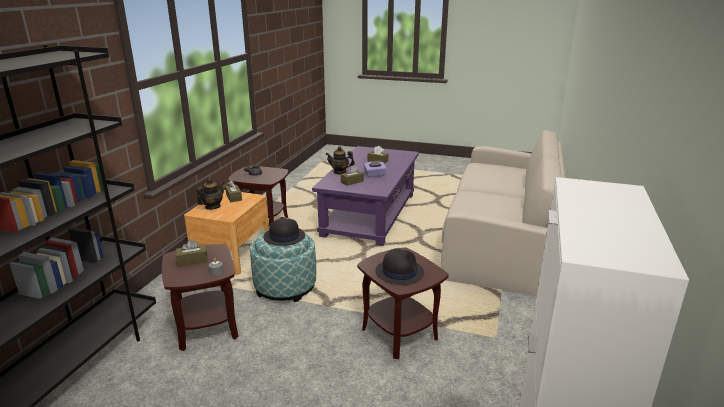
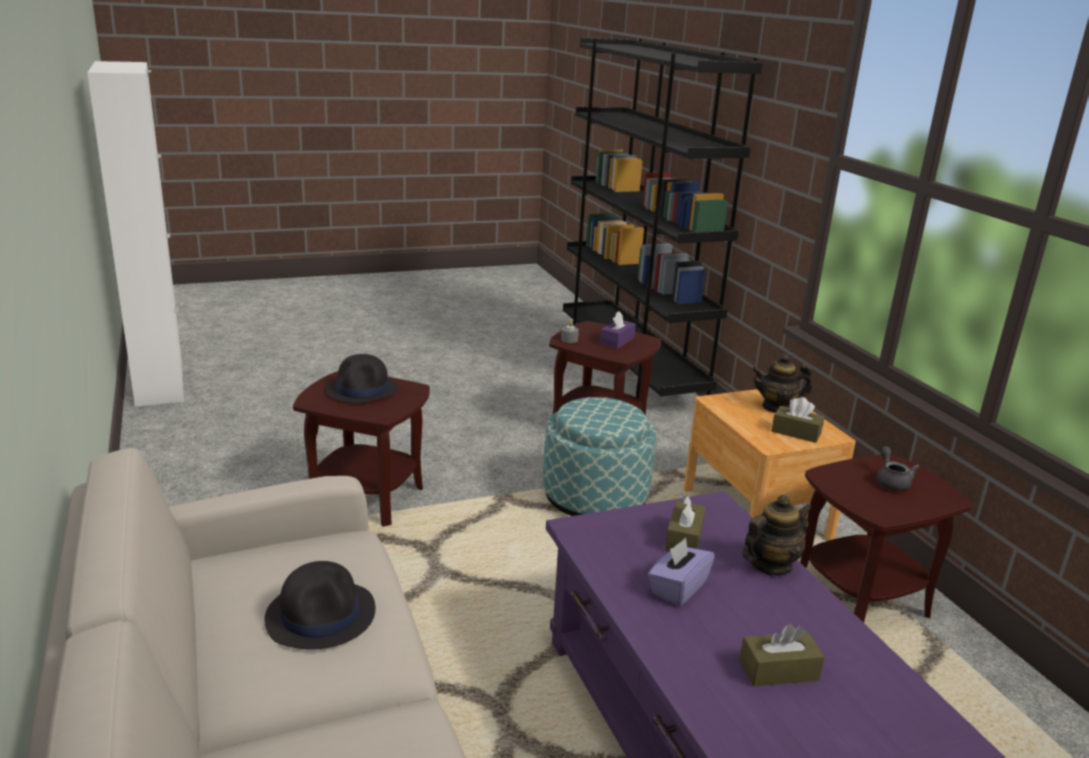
camera: 140 degrees right, 0 degrees up
brown tissue box [176,239,208,267] -> purple tissue box [600,311,636,349]
teapot [197,178,224,210] -> teapot turned 90 degrees clockwise [752,354,812,413]
black hat [263,217,305,246] -> black hat moved to [264,561,375,650]

